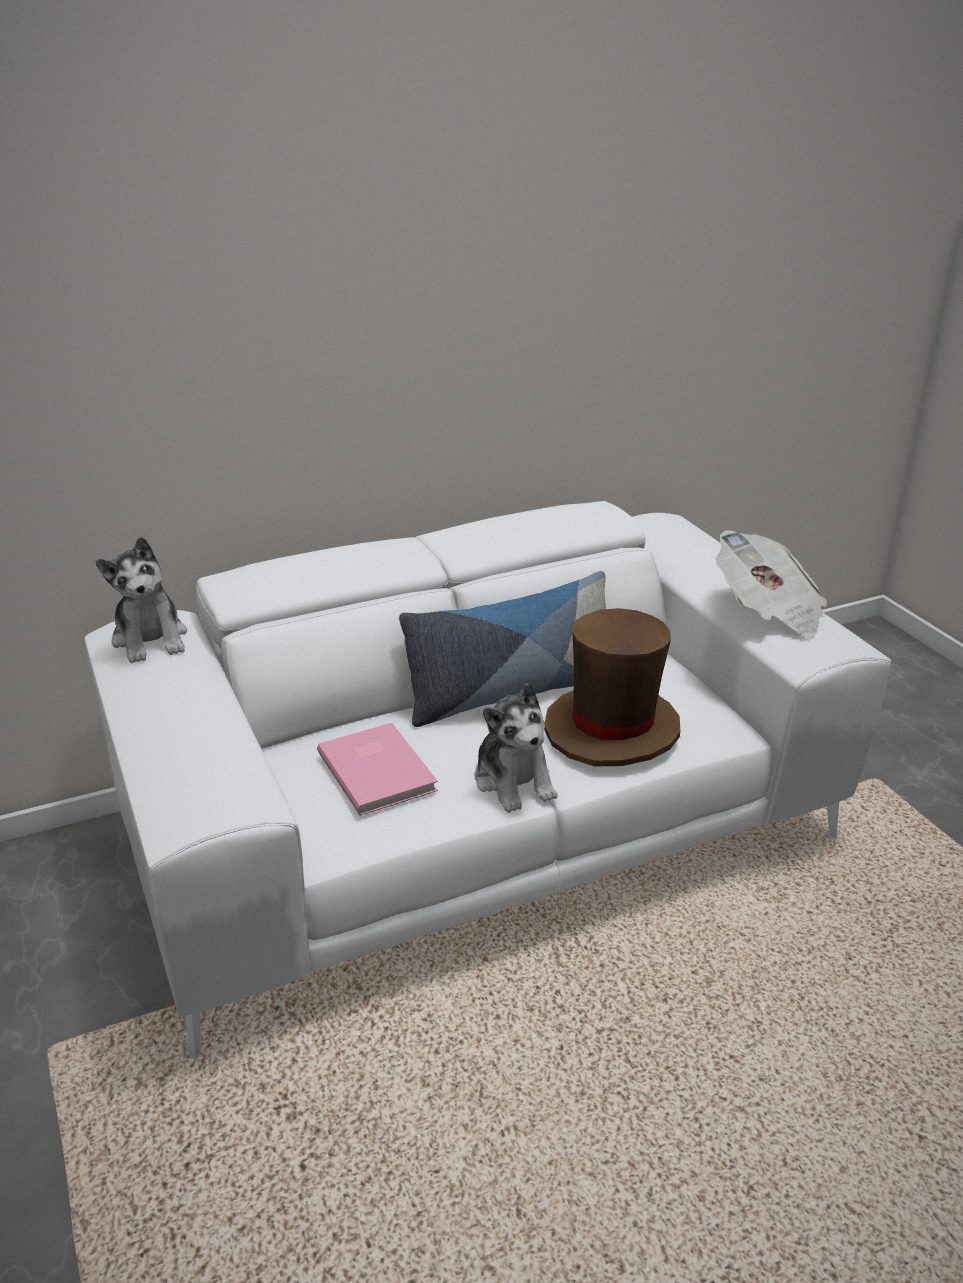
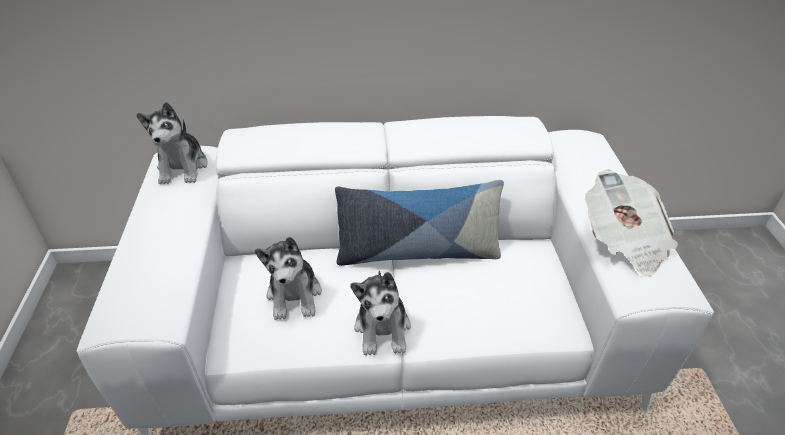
camera: 20 degrees right, 10 degrees up
pink book [317,723,438,816] -> plush toy [255,237,322,320]
brown hat [544,608,680,766] -> none

